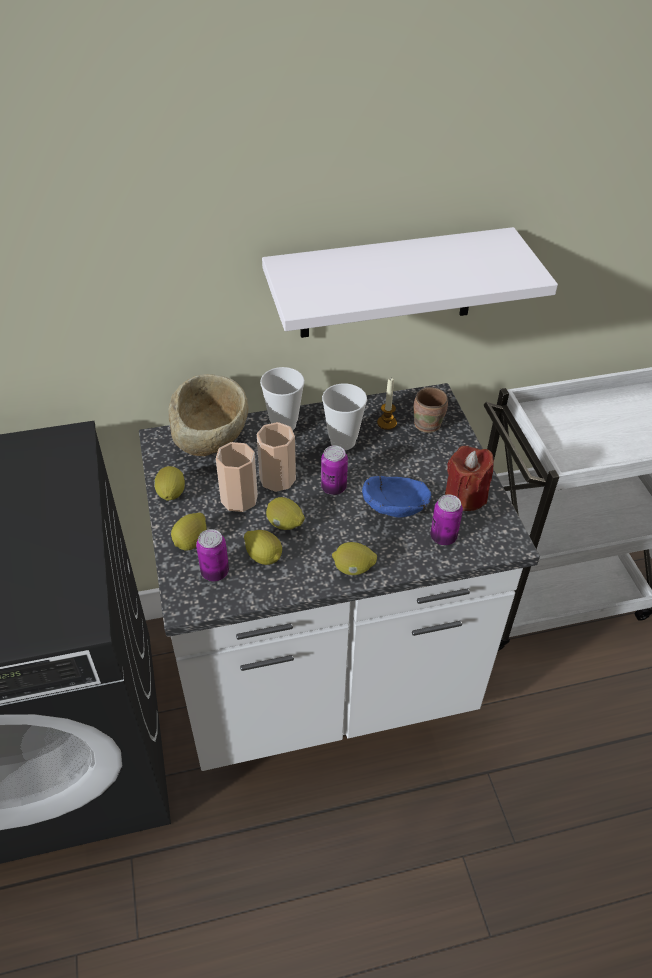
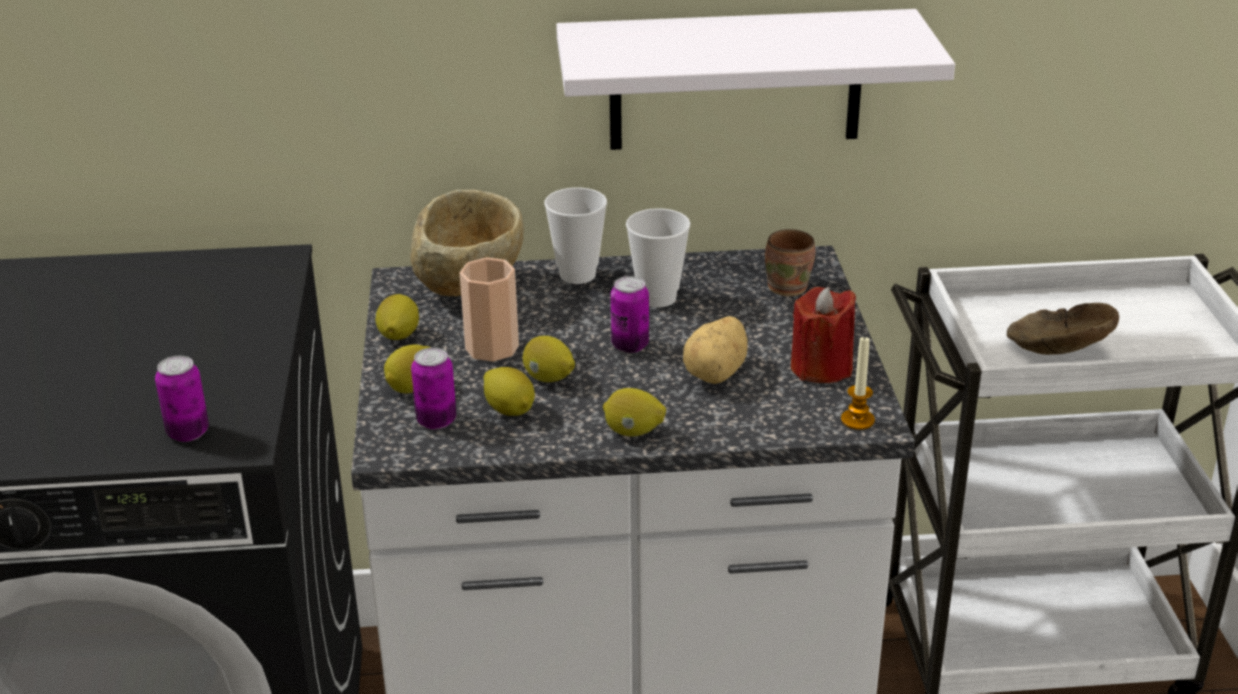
camera: 10 degrees right, 15 degrees down
cup [257,422,296,492] -> none
blue bowl [362,476,432,517] -> potato [683,316,748,384]
candle [377,378,397,430] -> candle moved to [841,336,875,430]
can [430,494,463,545] -> can moved to [155,356,209,442]
none -> brown bowl [1007,303,1119,355]

